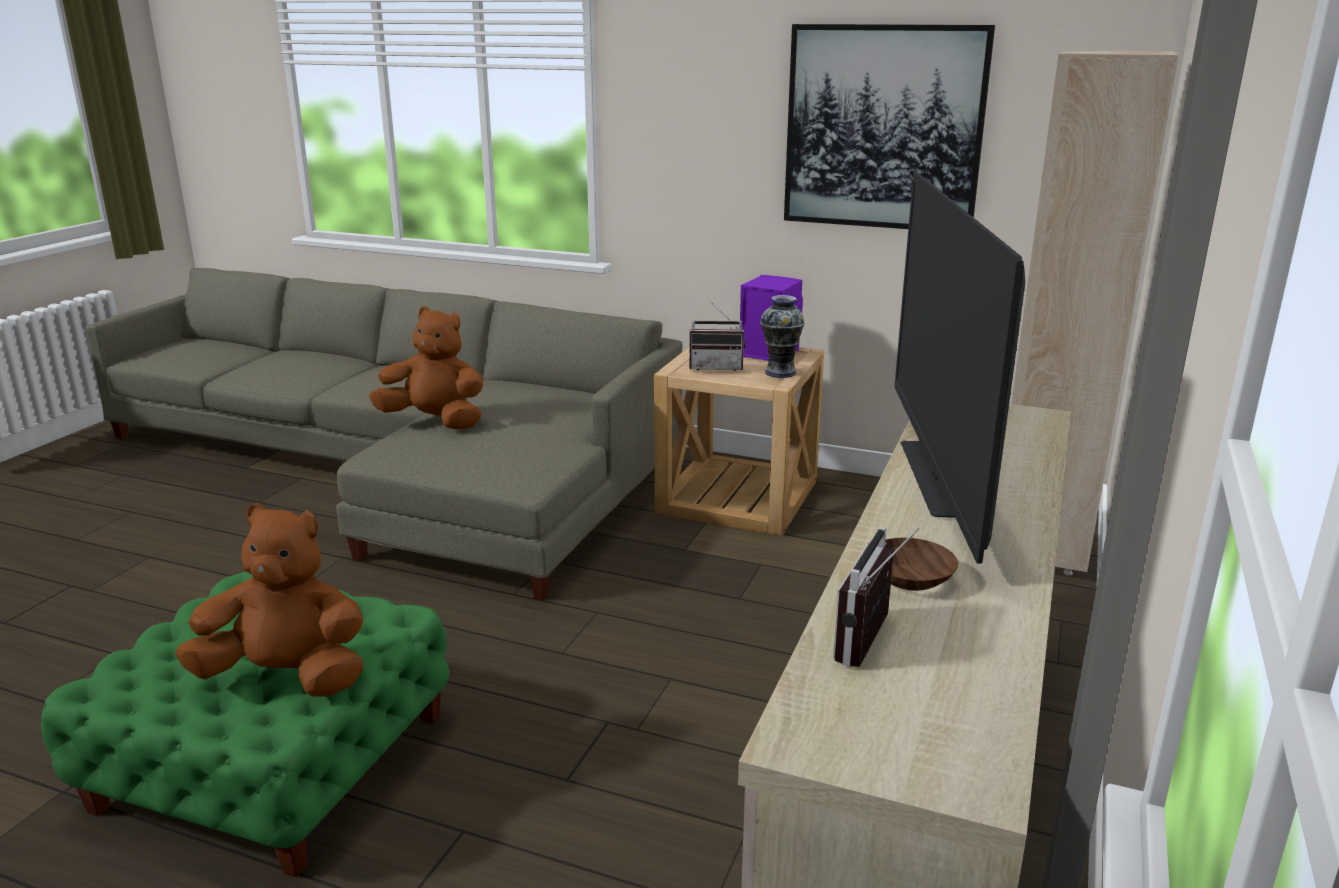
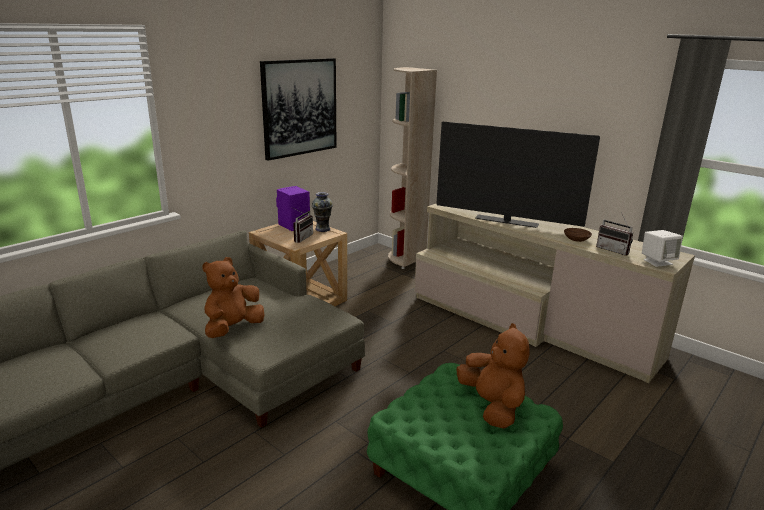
camera: 70 degrees left, 0 degrees up
brown plush toy [175,503,364,696] -> brown plush toy turned 135 degrees clockwise [456,323,530,429]
none -> white speaker [642,230,683,267]

